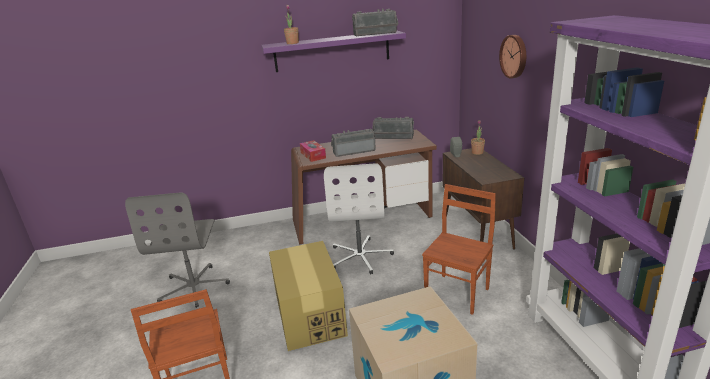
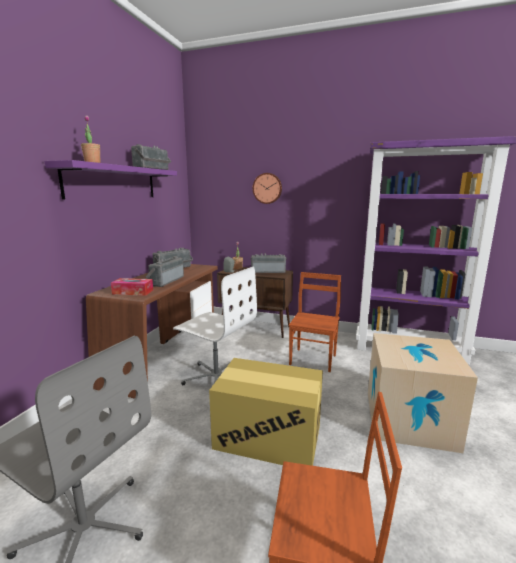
camera: 60 degrees left, 10 degrees down
brown chair [422,184,496,315] -> brown chair turned 45 degrees clockwise [289,272,341,372]
none -> radio [251,253,286,273]

